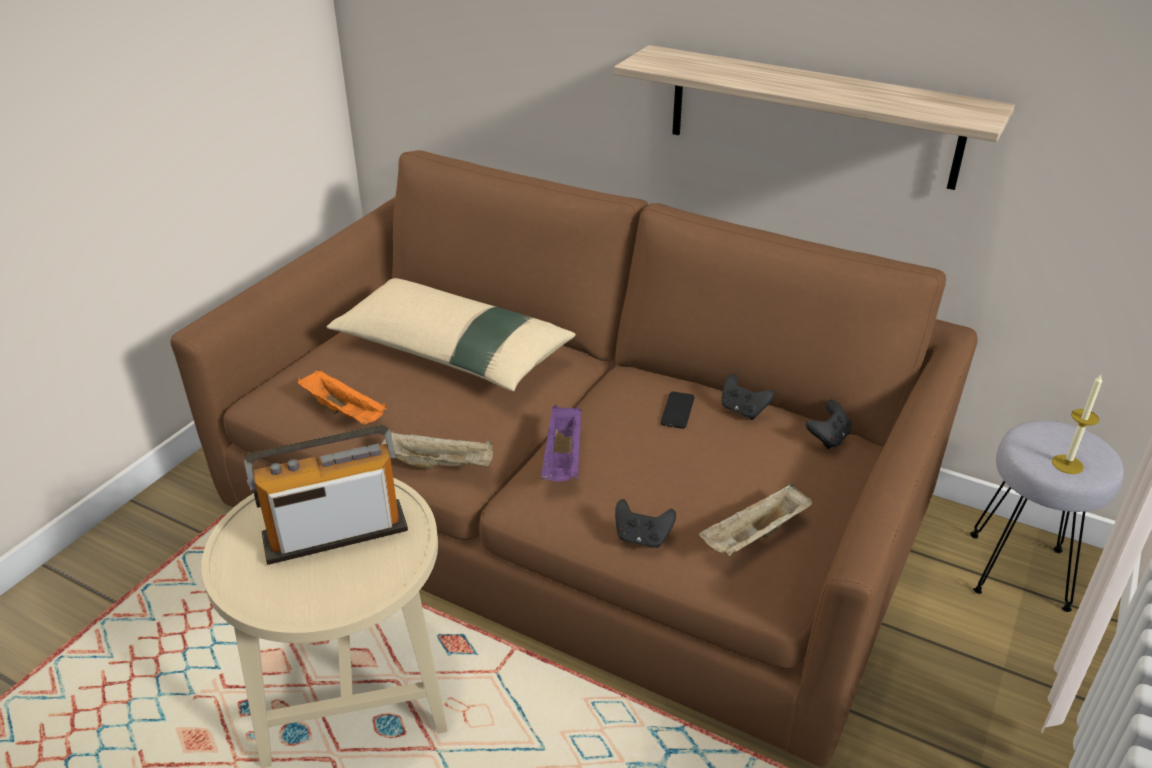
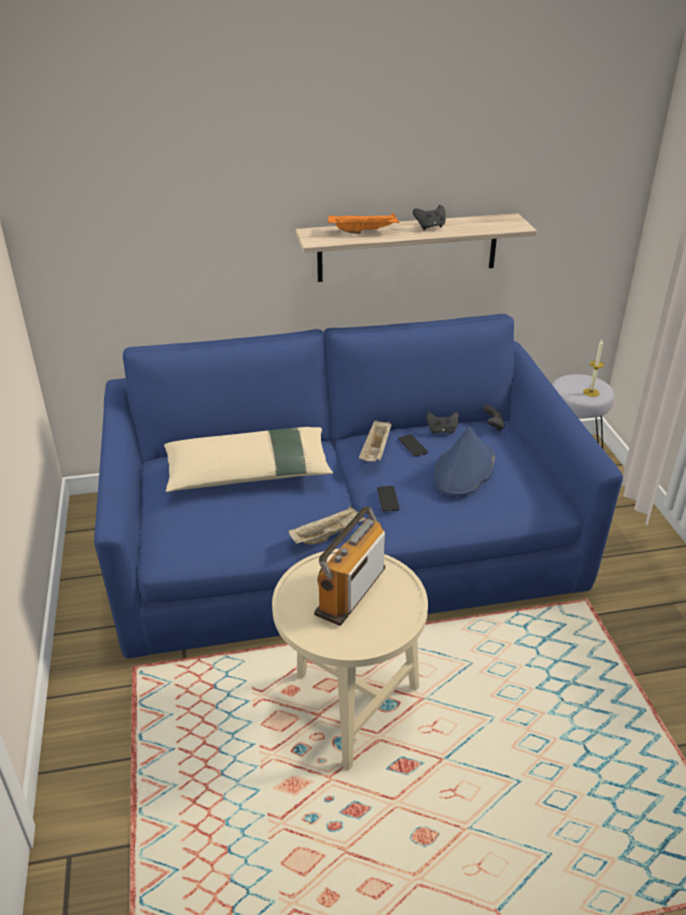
camera: 40 degrees left, 0 degrees up
brown sofa [170,150,978,766] -> blue sofa [94,314,623,658]
orange tray [298,370,387,425] -> orange tray moved to [328,213,399,234]
purple tray [541,405,582,481] -> phone [377,486,400,511]
black game controller [615,499,676,548] -> black game controller moved to [413,205,446,230]
beige tray [699,484,812,556] -> beige tray moved to [359,419,392,461]
none -> blue hat [434,427,495,497]

